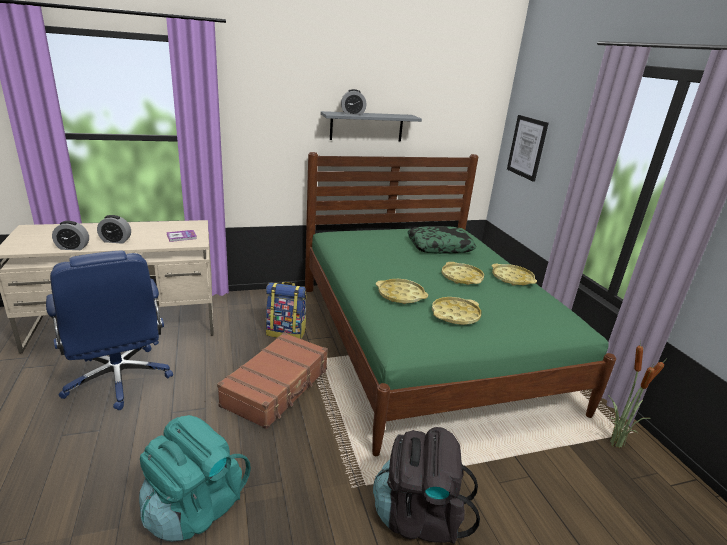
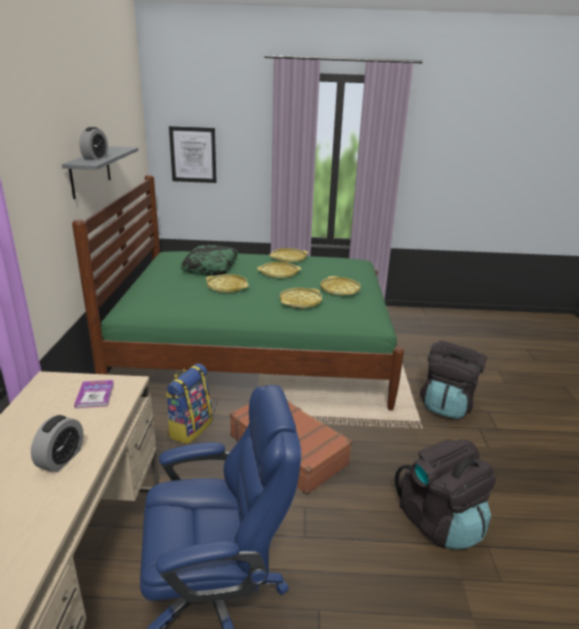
camera: 70 degrees left, 0 degrees up
alarm clock [52,221,89,250] -> none
turquoise backpack [139,415,251,542] -> black backpack [395,440,496,549]
potted plant [608,340,665,448] -> none
none -> yellow tray [206,274,249,293]

